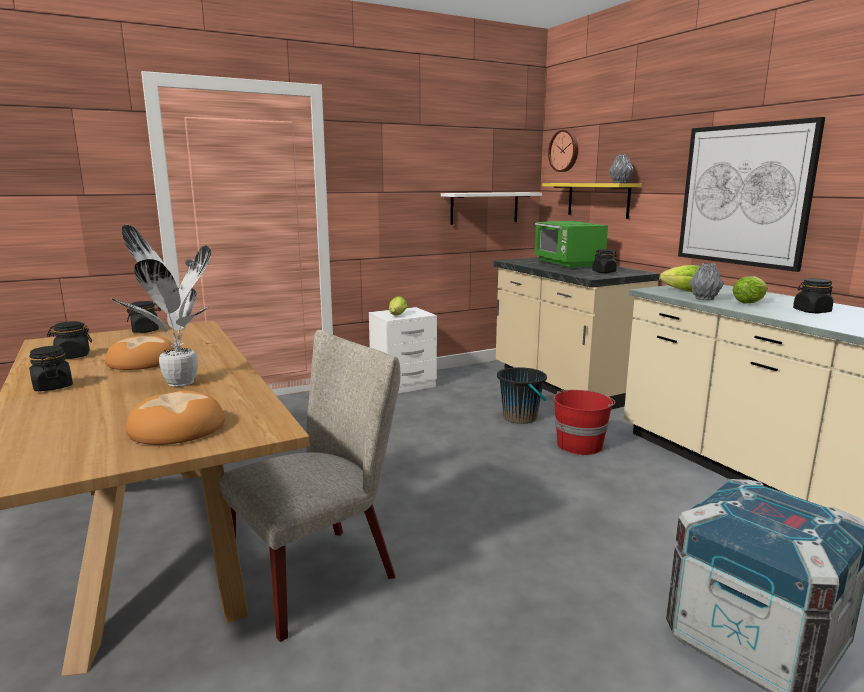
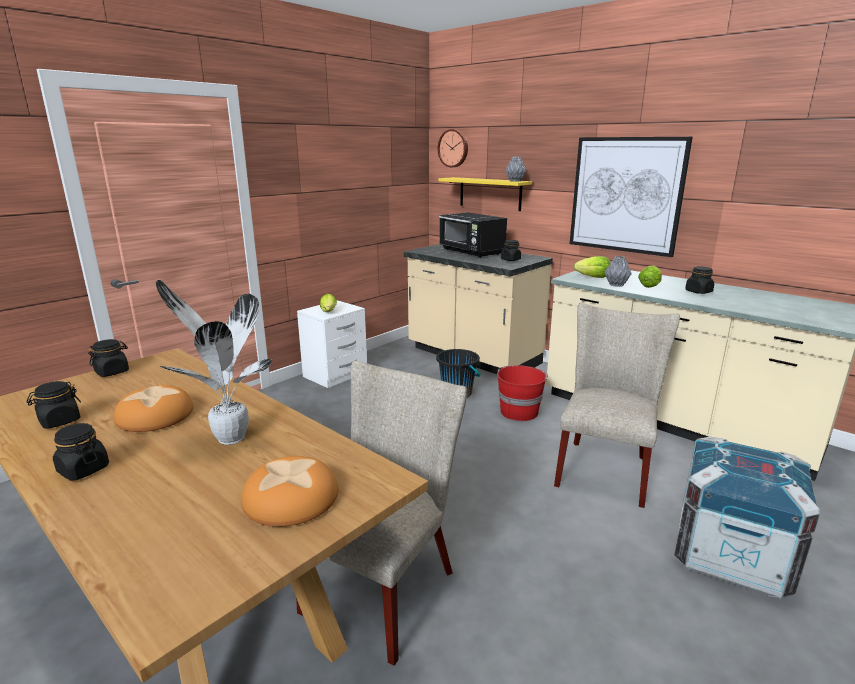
camera: 20 degrees left, 5 degrees up
white shelf [441,192,542,225] -> none
green microwave [534,221,608,269] -> black microwave [439,212,507,258]
none -> beige chair [554,303,680,508]

